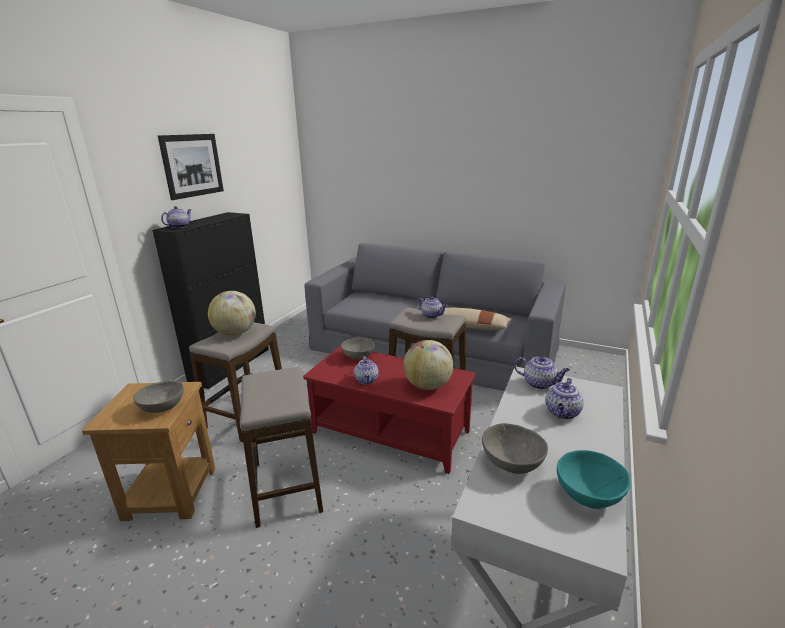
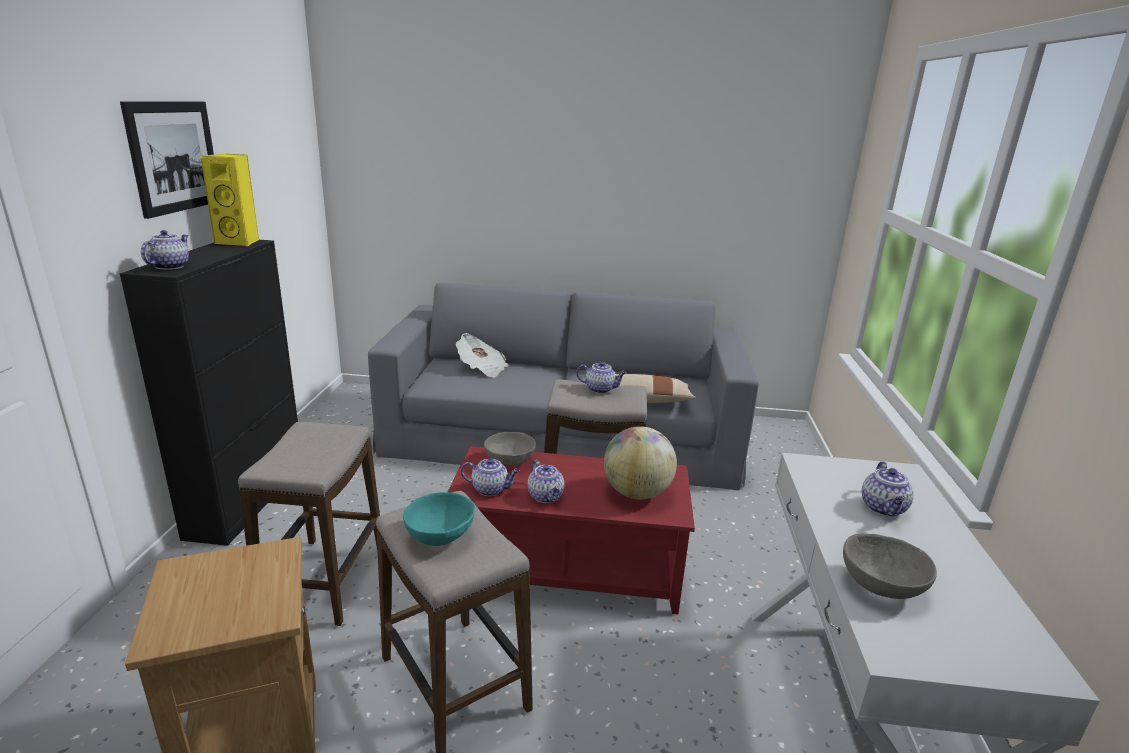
camera: 20 degrees left, 0 degrees up
grey bowl [133,380,184,413] -> none
globe [208,291,256,336] -> none
teapot [514,356,570,389] -> teapot moved to [461,458,520,496]
turquoise bowl [557,450,631,509] -> turquoise bowl moved to [403,492,476,546]
none -> yellow speaker [200,154,259,246]
none -> newspaper [456,333,508,378]

